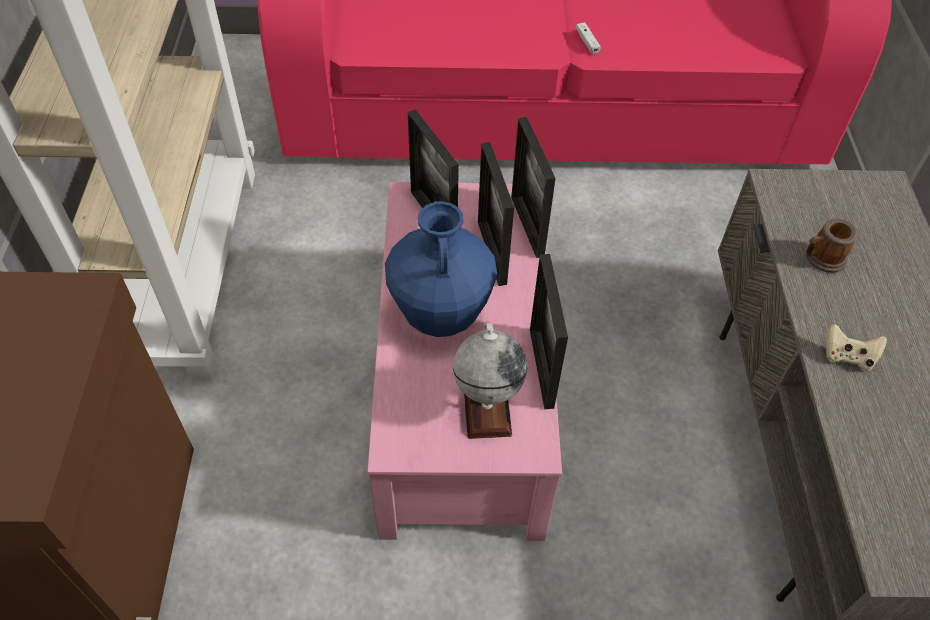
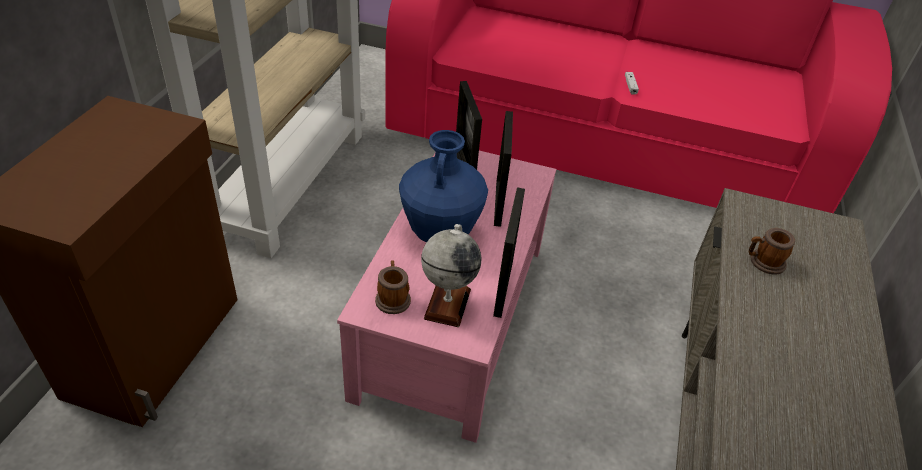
camera: 15 degrees right, 10 degrees down
picture frame [511,117,556,258] -> none
beige game controller [826,323,887,371] -> none
none -> mug [375,260,411,314]

